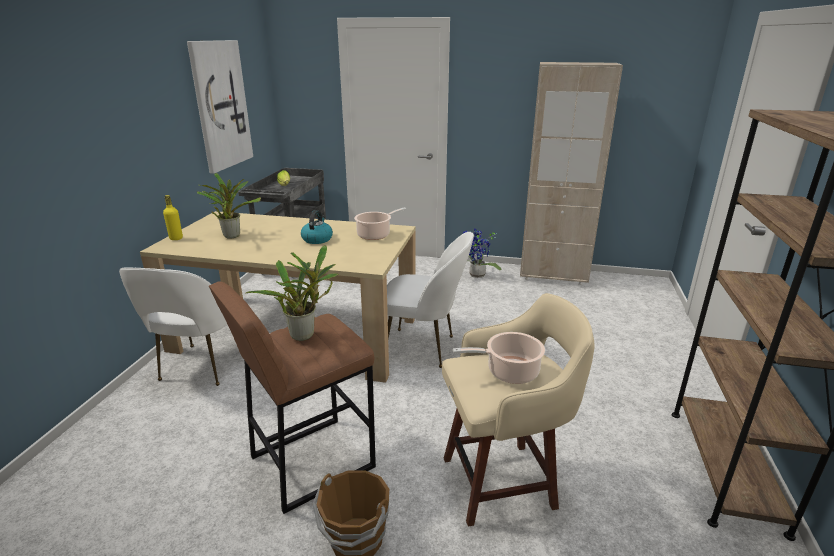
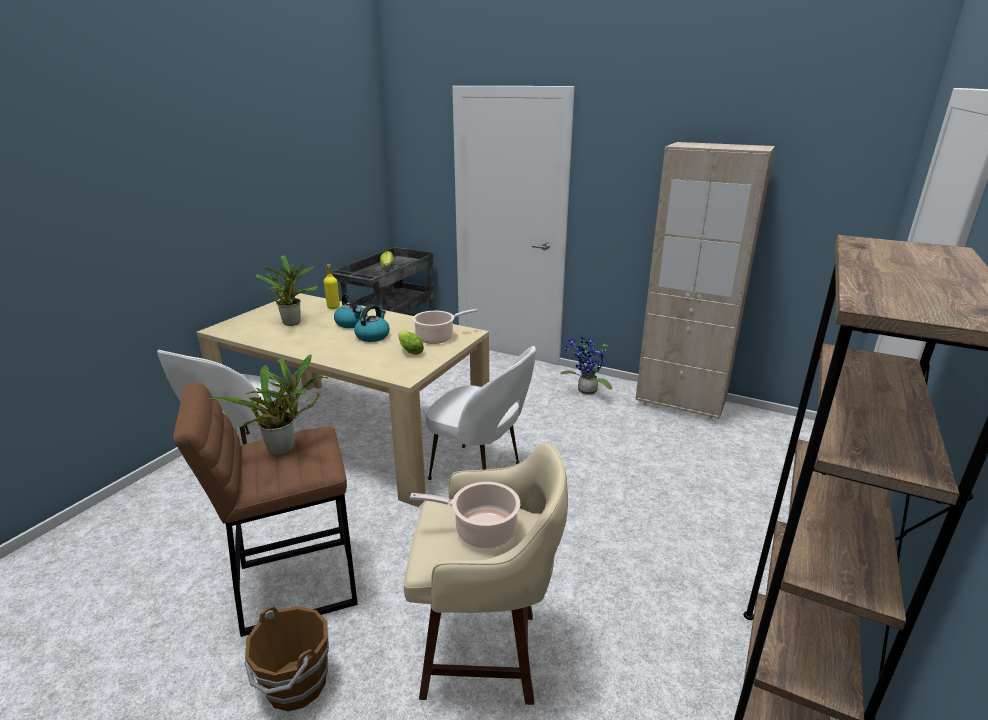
camera: 15 degrees right, 0 degrees up
yellow bottle [163,195,183,240] -> yellow bottle moved to [324,264,340,309]
picture [187,40,253,174] -> none
none -> kettle [334,293,368,328]
none -> lettuce [399,331,424,355]

